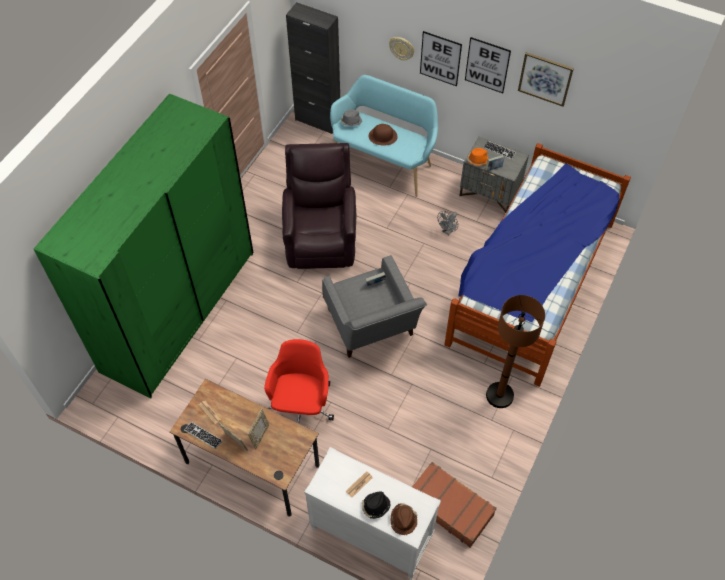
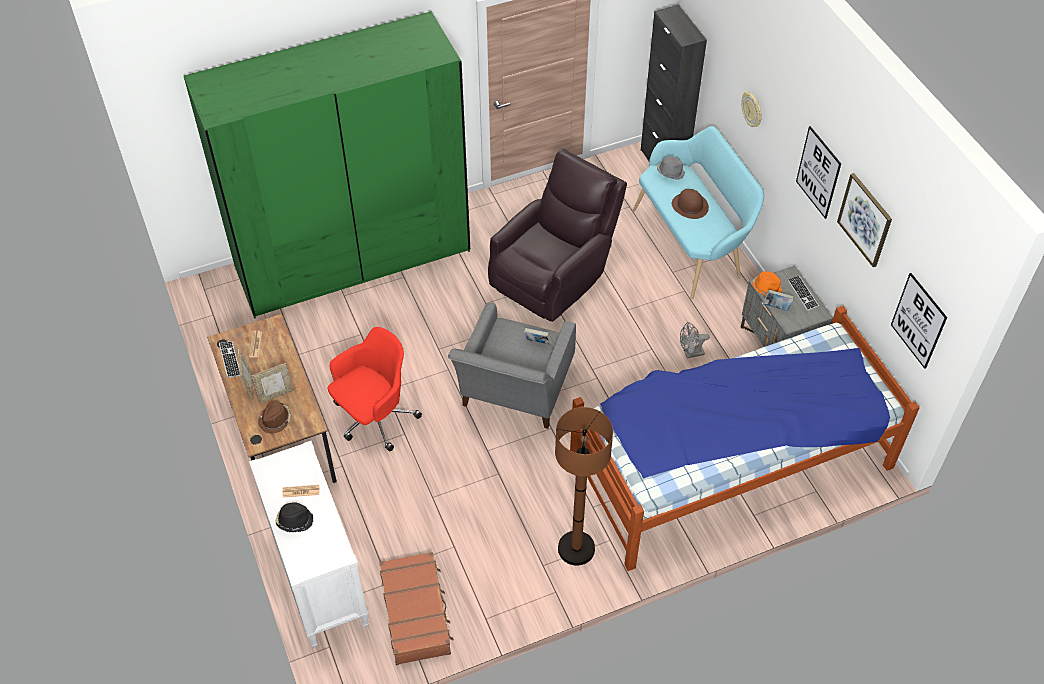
camera: 40 degrees right, 5 degrees down
brown hat [391,503,417,535] -> brown hat moved to [259,402,291,434]
picture [420,31,462,86] -> picture moved to [891,273,947,369]

